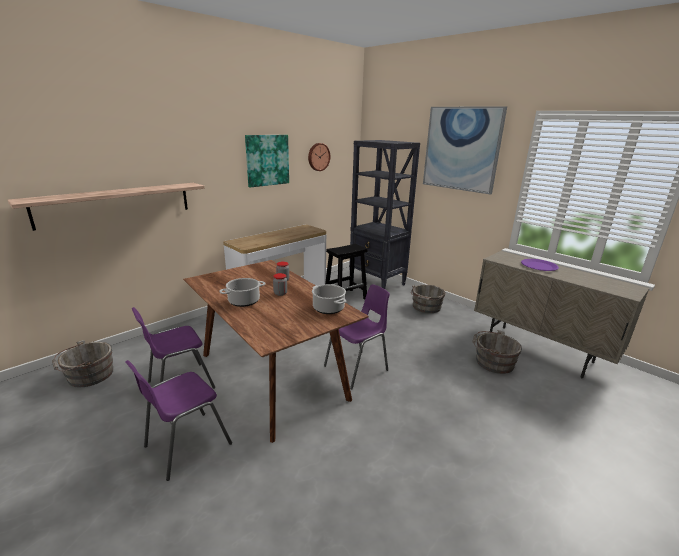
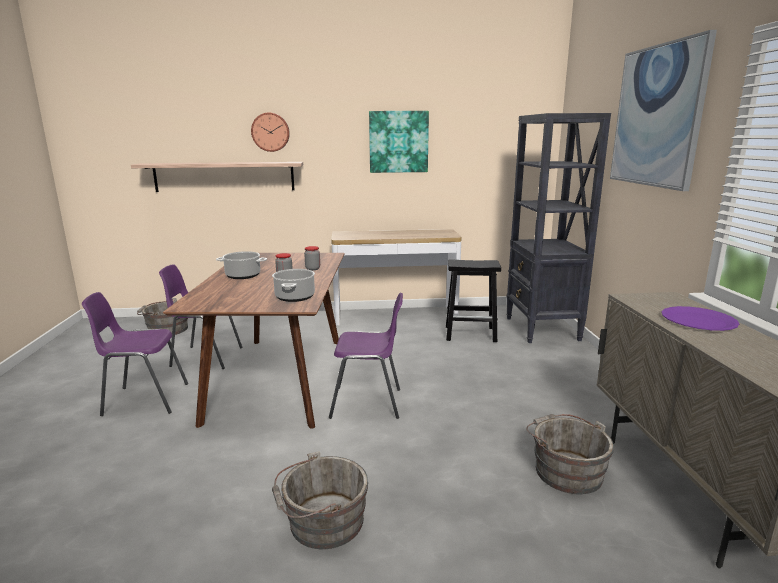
camera: 40 degrees right, 5 degrees down
wall clock [308,143,330,171] -> wall clock moved to [251,113,290,152]
grey bucket [411,285,446,313] -> grey bucket moved to [272,451,368,549]

